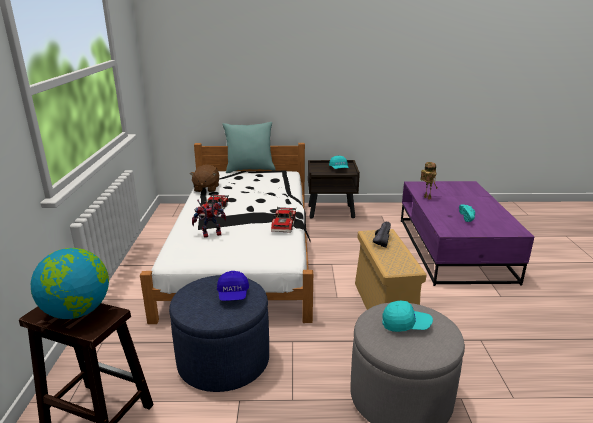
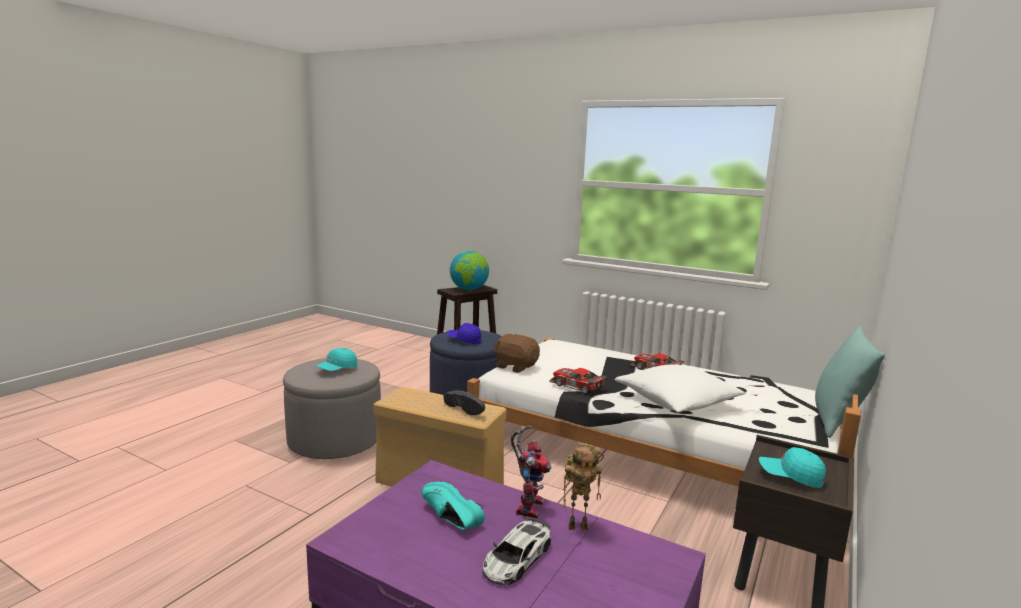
camera: 120 degrees right, 10 degrees down
brown plush toy [190,164,219,192] -> brown plush toy moved to [494,334,540,373]
toy robot [192,196,226,238] -> toy robot moved to [511,425,551,519]
none -> toy car [482,517,551,586]
none -> white pillow [614,364,746,412]

